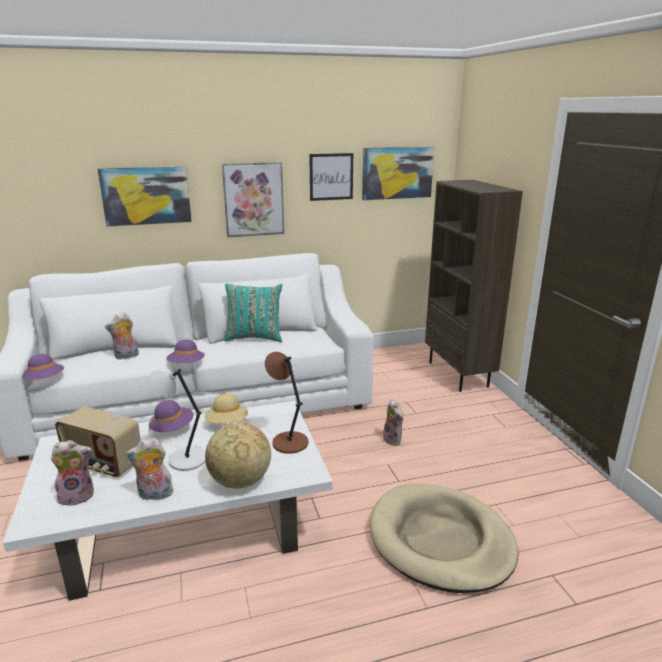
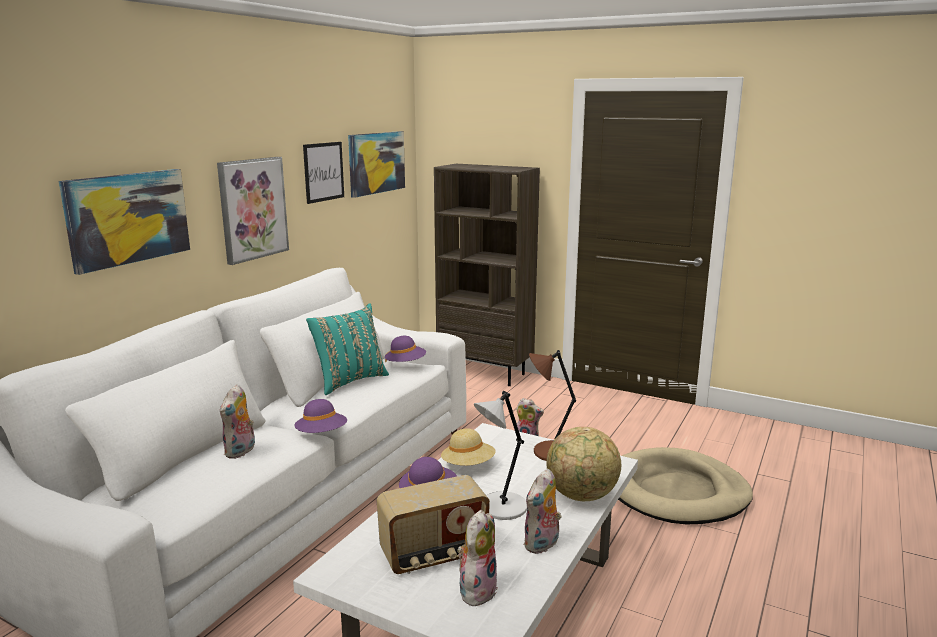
camera: 45 degrees left, 5 degrees down
purple hat [22,354,64,380] -> purple hat moved to [385,336,426,362]

